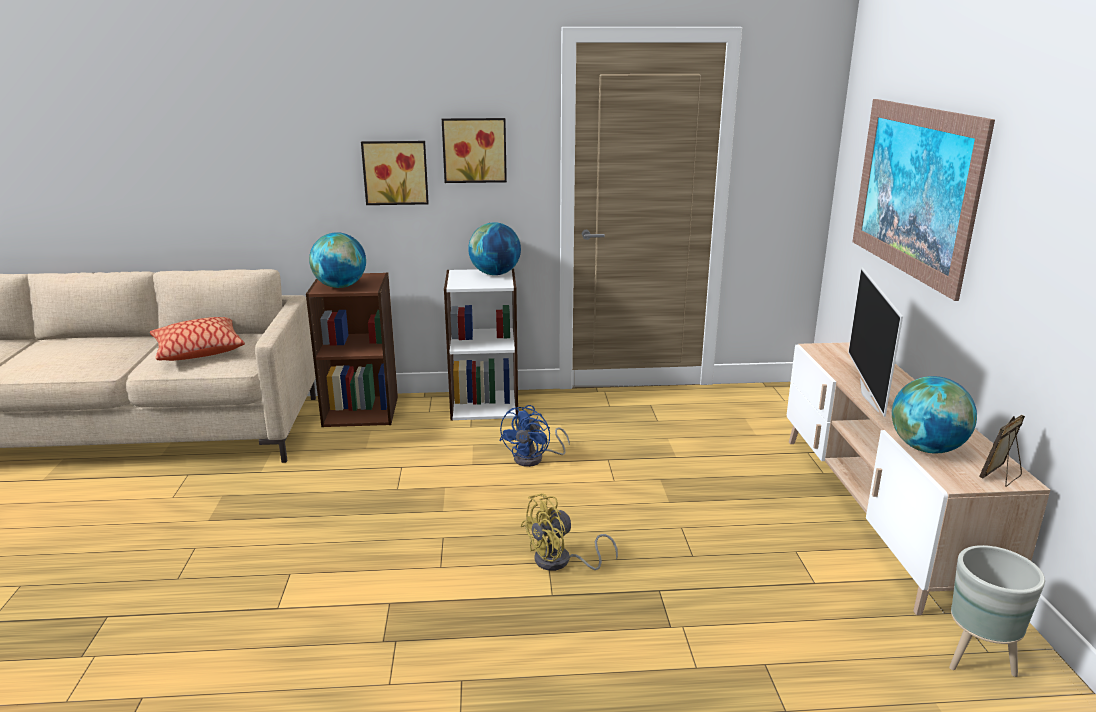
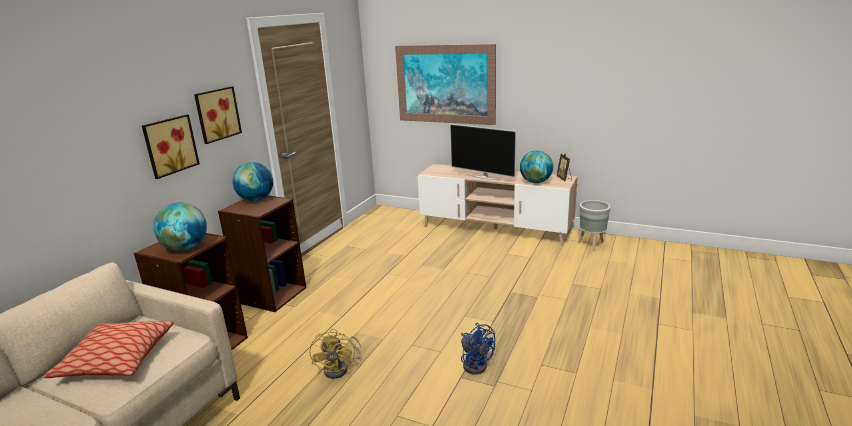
camera: 60 degrees left, 0 degrees up
white bookcase [444,268,518,421] -> brown bookcase [218,195,306,312]
blue fan [499,405,570,467] -> blue fan moved to [461,323,495,374]
yellow fan [520,493,618,571] -> yellow fan moved to [310,328,362,379]

